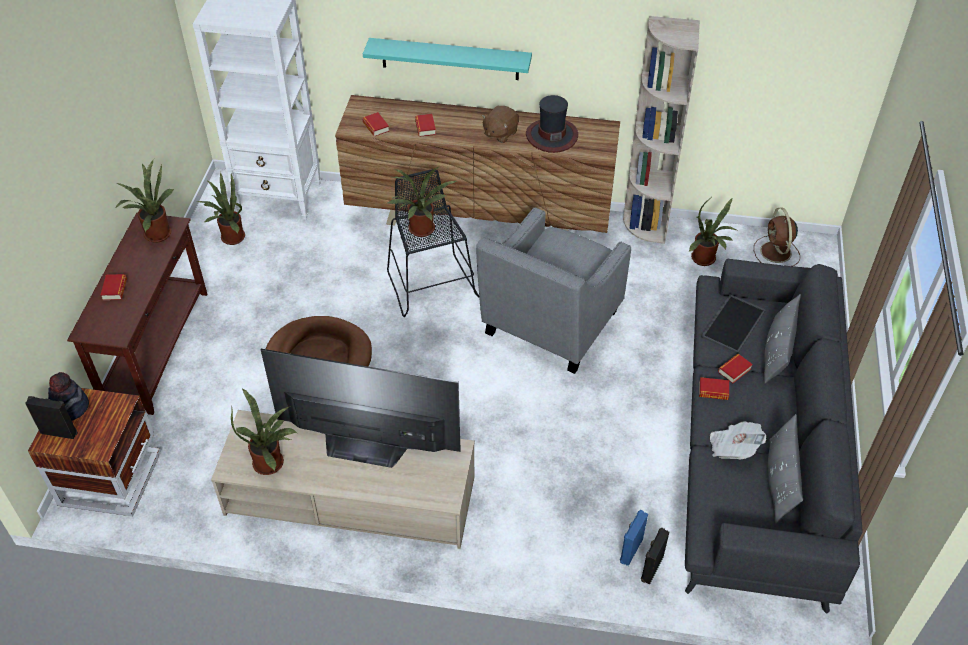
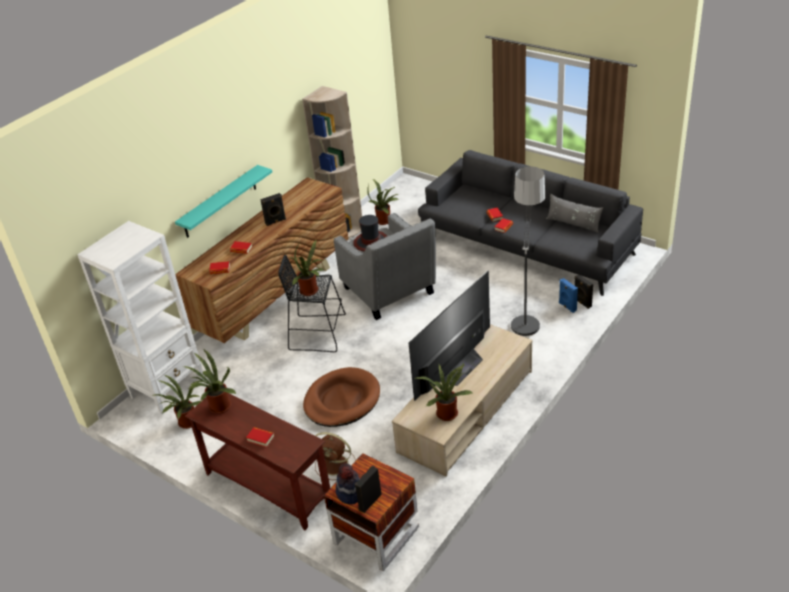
camera: 60 degrees left, 10 degrees down
brown plush toy [482,106,519,143] -> black speaker [260,193,286,226]
hat [526,95,578,153] -> hat moved to [353,215,388,252]
tray [701,295,766,354] -> none
newspaper [710,421,766,460] -> none
brown fan [754,207,800,266] -> brown fan moved to [315,432,356,480]
grey pillow [763,294,801,384] -> none
none -> floor lamp [506,166,545,338]

